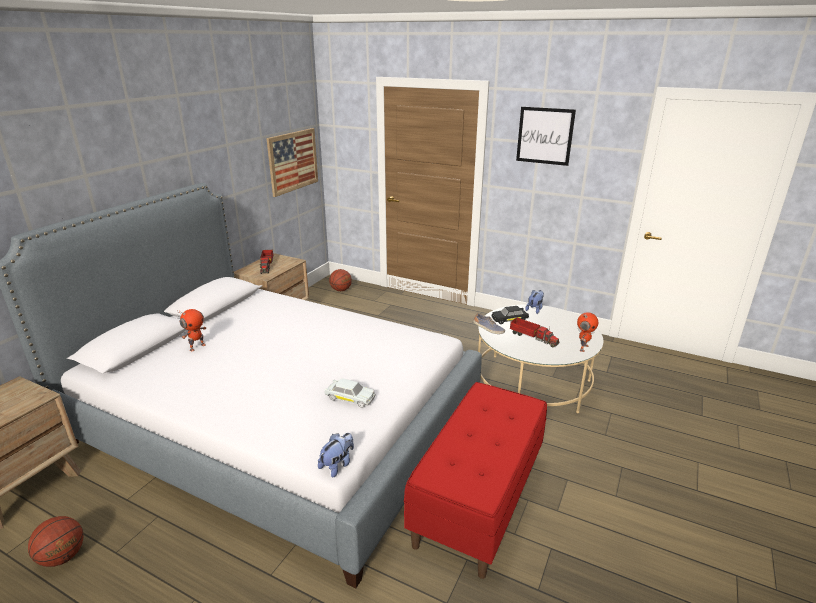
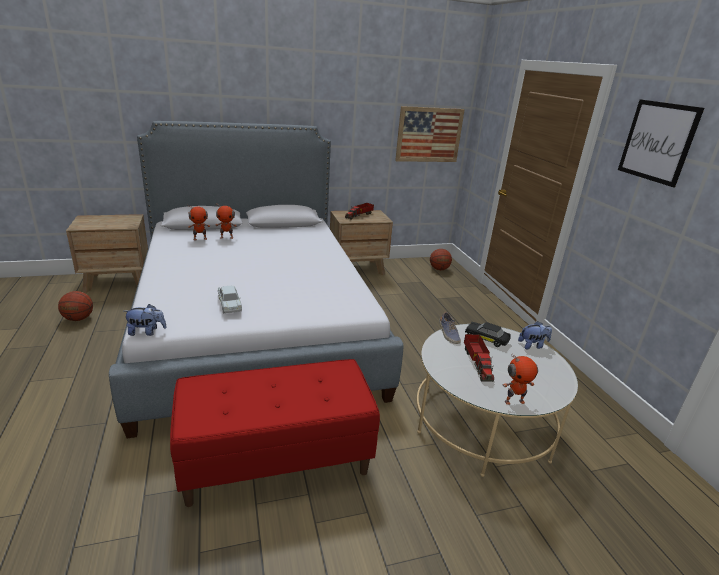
camera: 45 degrees right, 0 degrees up
none -> toy robot [187,205,210,240]

